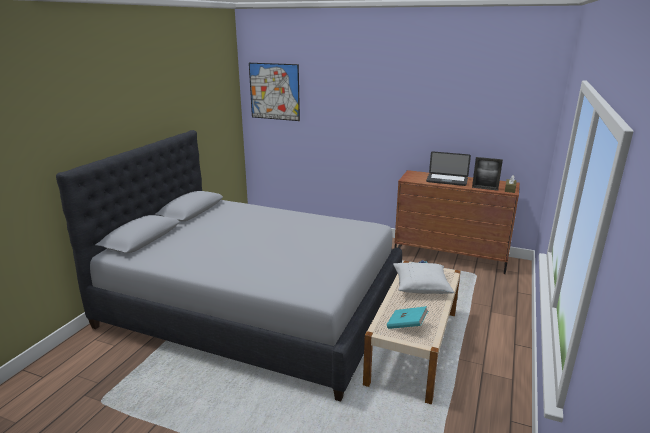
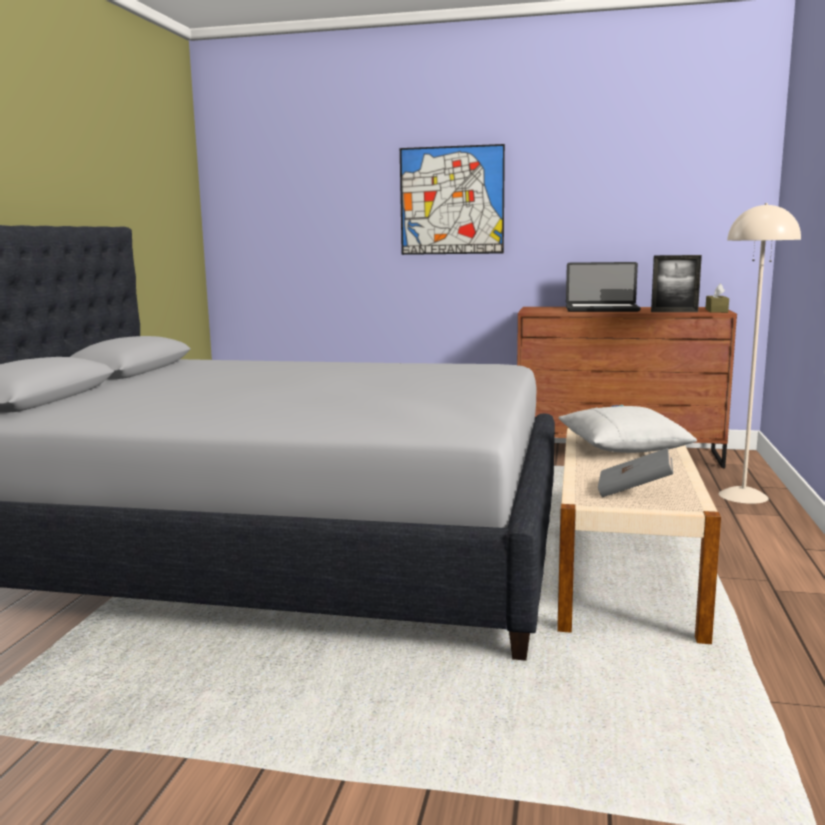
camera: 10 degrees left, 10 degrees down
picture [249,63,300,121] -> picture moved to [400,144,505,255]
turquoise book [387,306,428,329] -> grey book [598,448,673,497]
none -> beige floor lamp [719,203,801,504]

